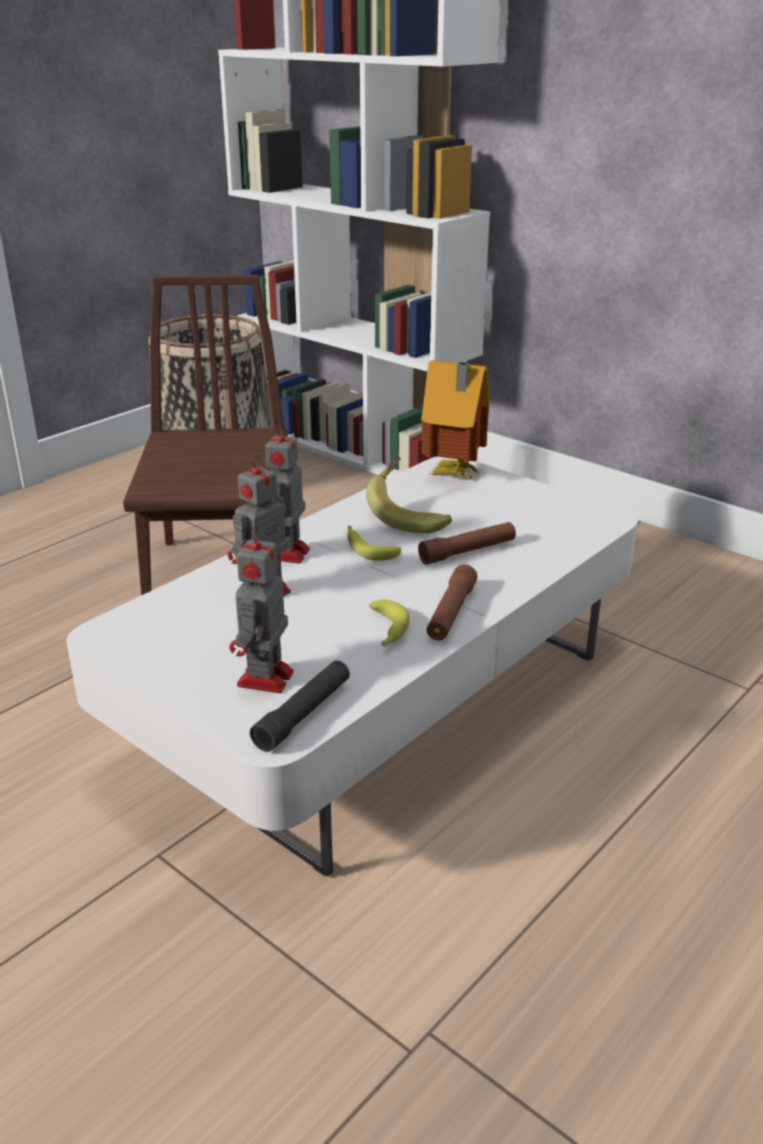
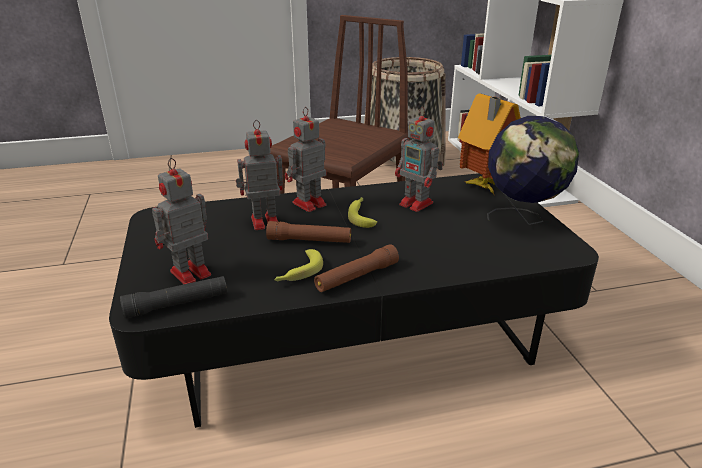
camera: 35 degrees right, 0 degrees up
white coffee table [66,456,638,877] -> black coffee table [109,173,599,428]
banana [366,456,452,533] -> toy robot [395,107,443,212]
brown flashlight [418,522,516,564] -> brown flashlight moved to [266,221,351,243]
none -> globe [487,116,579,225]

